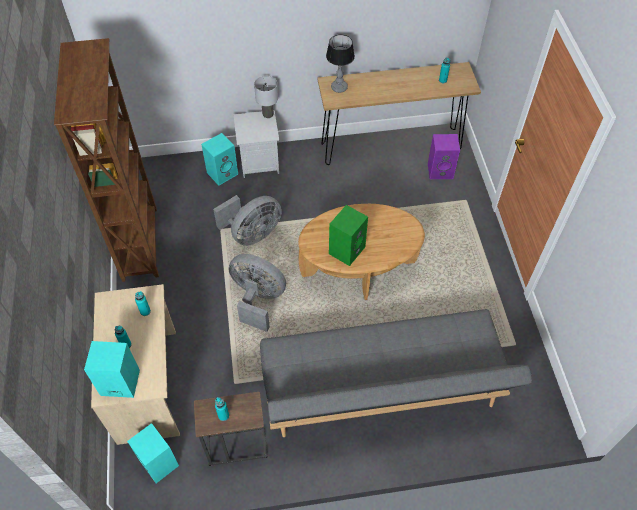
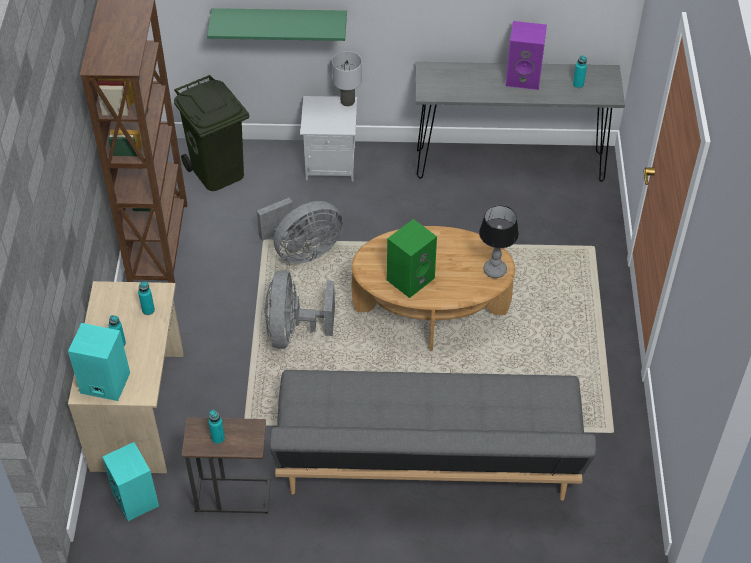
camera: 10 degrees right, 5 degrees down
turquoise speaker [201,133,238,185] -> none
grey fan [229,254,286,332] -> grey fan turned 120 degrees counterclockwise [264,270,335,349]
brown console table [317,62,481,165] -> grey console table [415,62,625,182]
table lamp [326,34,355,93] -> table lamp moved to [479,205,519,278]
purple speaker [428,134,460,179] -> purple speaker moved to [506,21,547,90]
none -> green trash can [174,75,249,191]
none -> green shelf [207,8,347,41]

